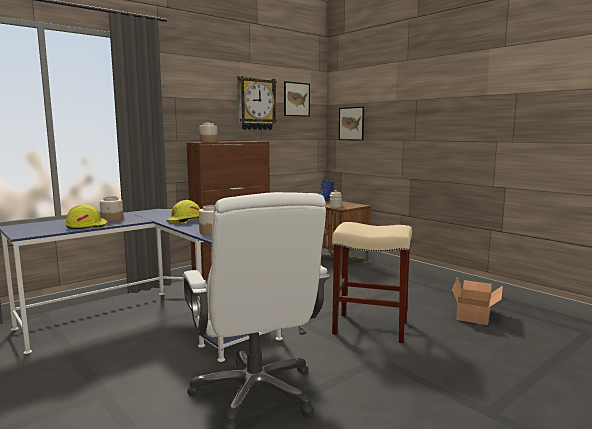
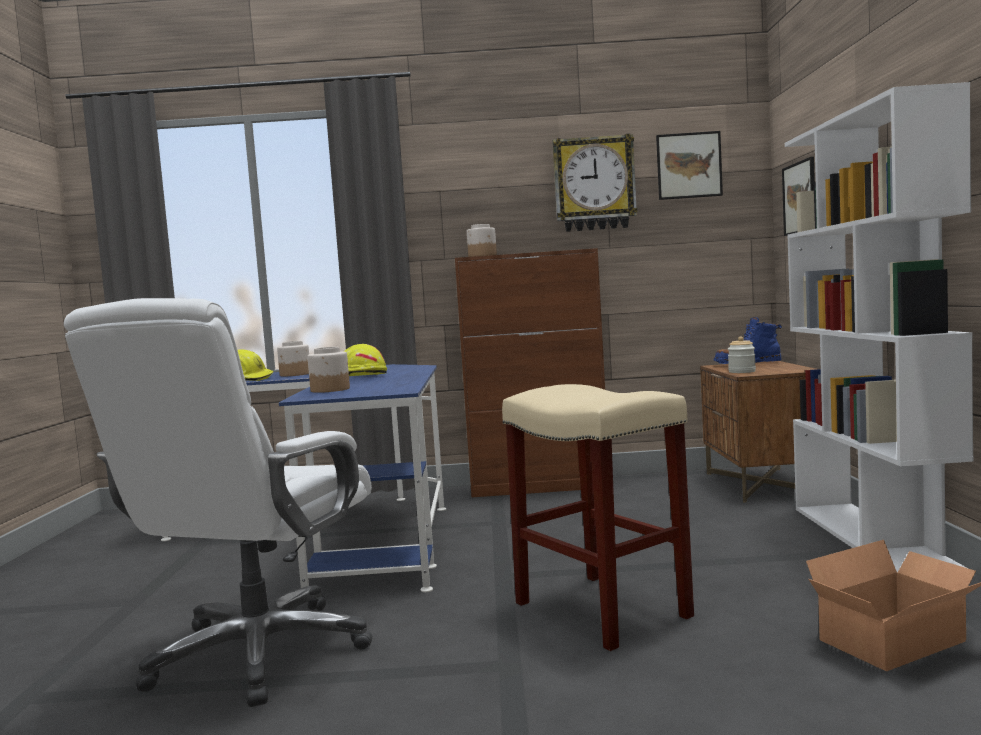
camera: 40 degrees right, 5 degrees down
none -> white bookcase [785,82,975,577]

